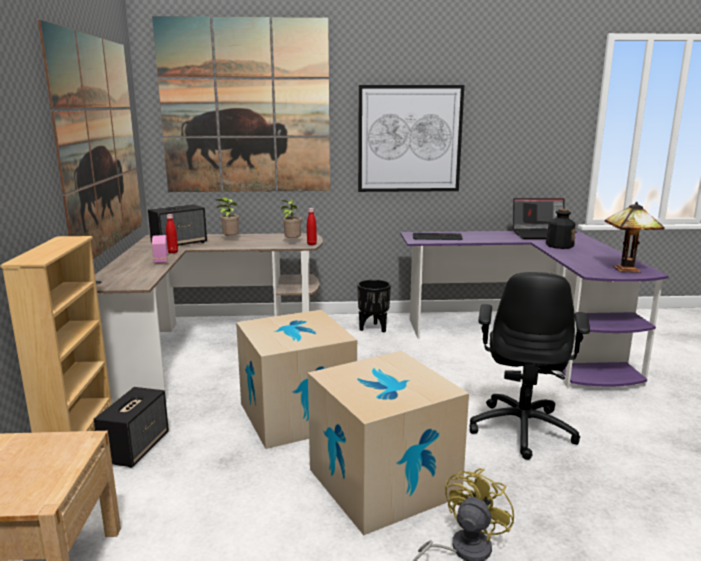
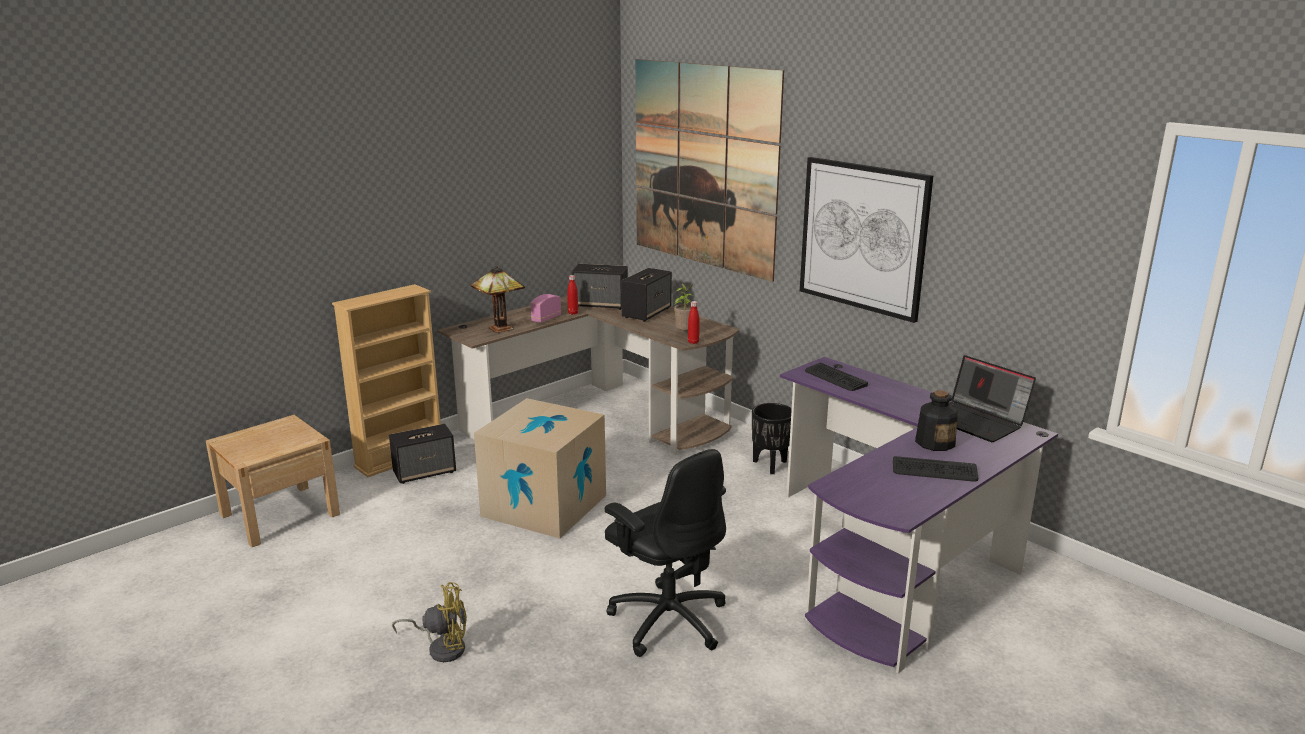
camera: 50 degrees right, 5 degrees up
picture [38,20,142,259] -> none
potted plant [216,197,239,239] -> speaker [621,268,672,322]
cardboard box [308,351,469,535] -> none
black office chair [469,272,590,460] -> black office chair turned 105 degrees counterclockwise [605,449,726,657]
table lamp [605,202,665,273] -> table lamp moved to [470,266,525,333]
none -> keyboard [893,456,978,482]

